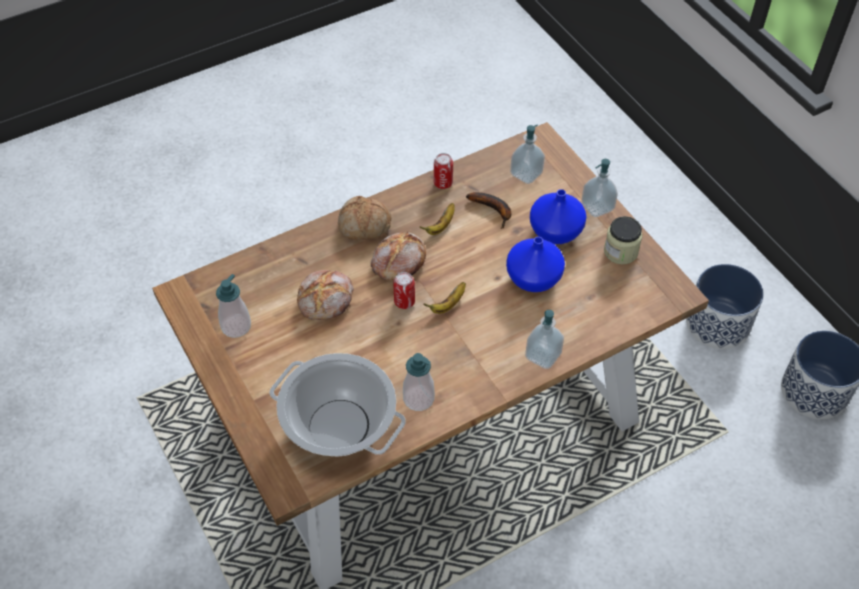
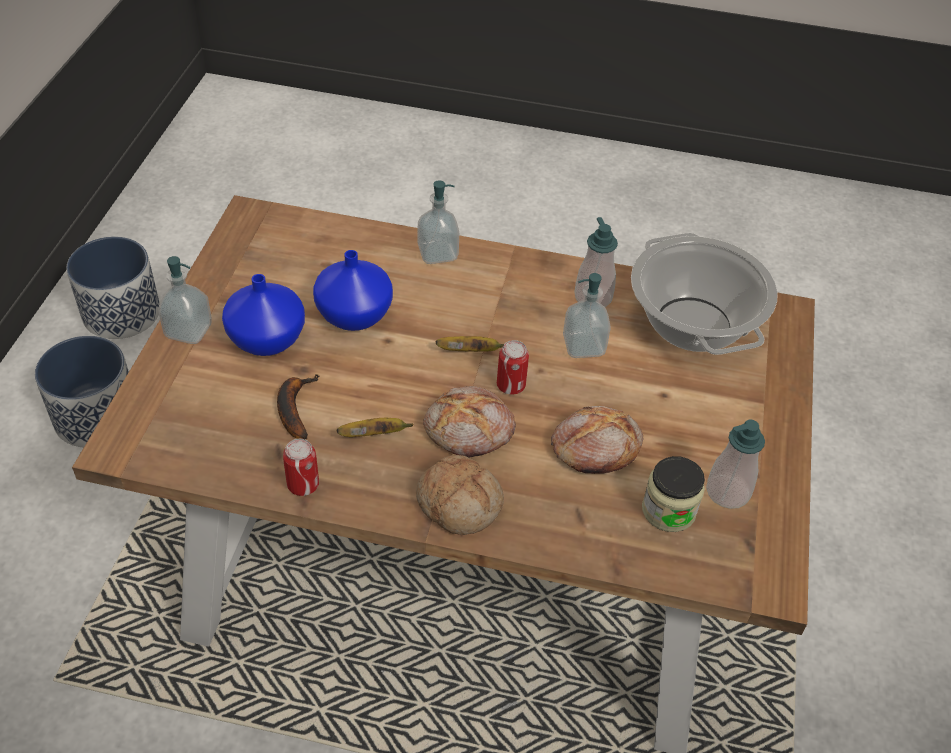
camera: 140 degrees left, 5 degrees down
soap dispenser [510,125,545,184] -> soap dispenser moved to [563,273,611,358]
jar [604,216,642,264] -> jar moved to [642,456,705,532]

